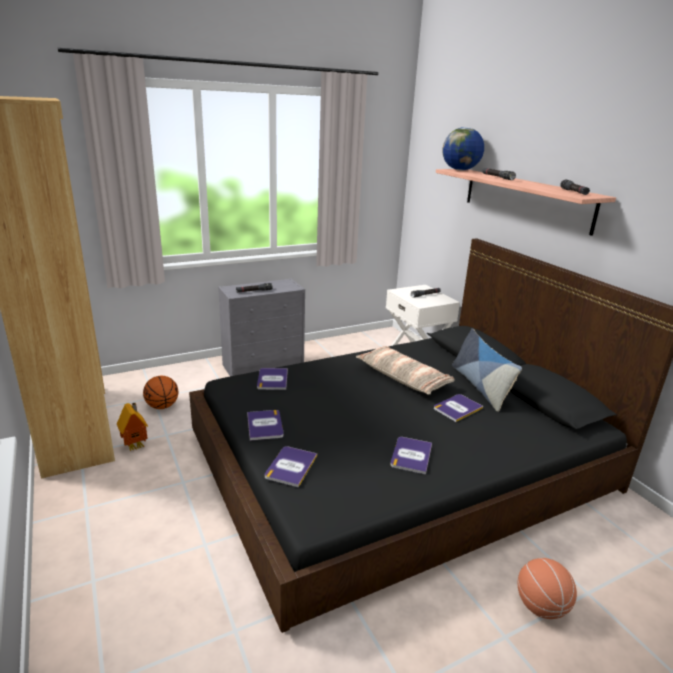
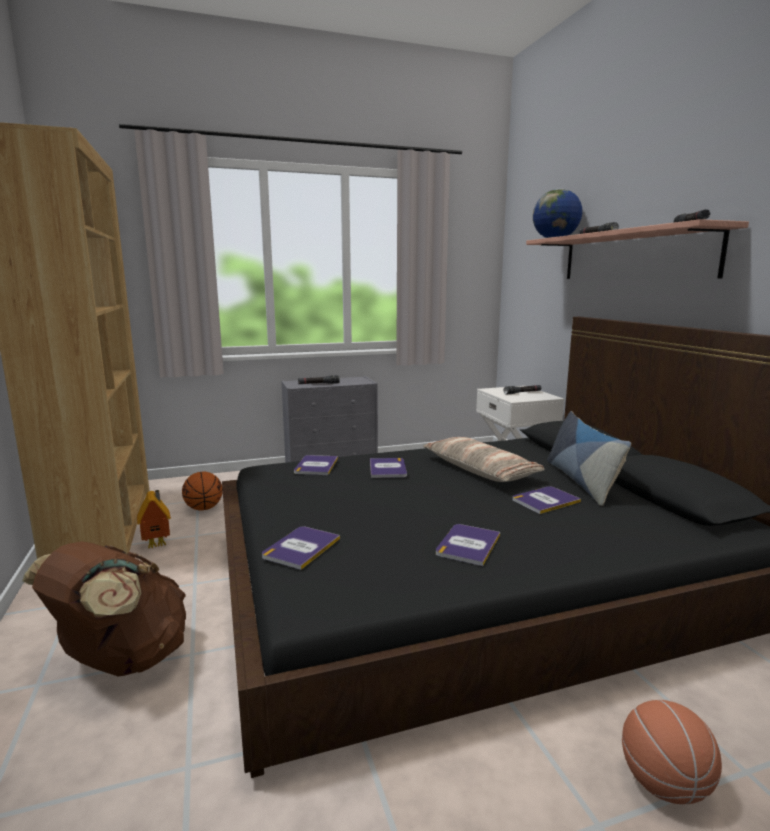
camera: 10 degrees right, 10 degrees down
book [247,410,284,441] -> book moved to [370,458,407,478]
none -> brown backpack [22,541,186,676]

